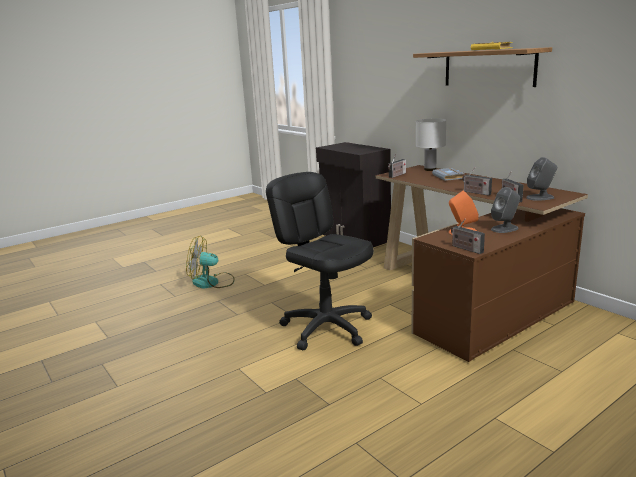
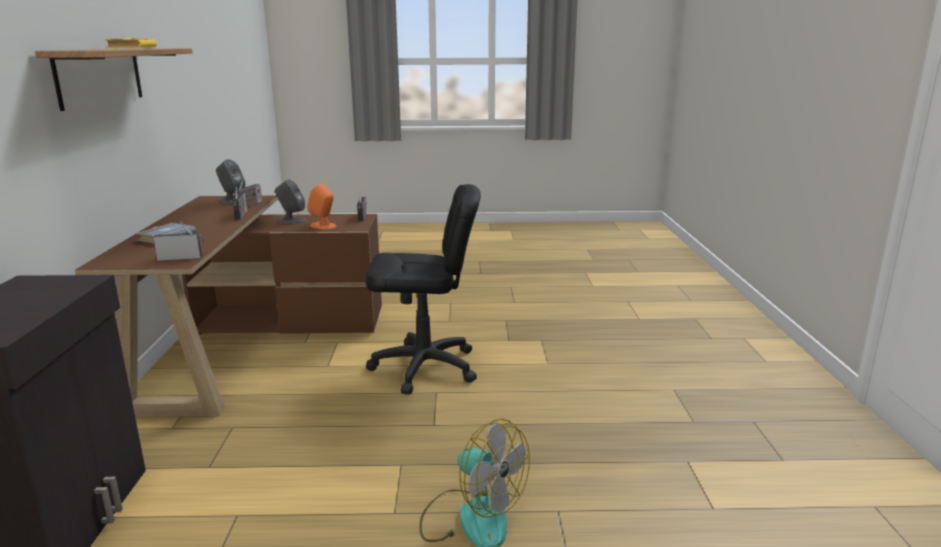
camera: 145 degrees left, 0 degrees up
black office chair [266,172,374,350] -> black office chair turned 90 degrees counterclockwise [366,184,481,395]
white table lamp [416,119,446,171] -> none

